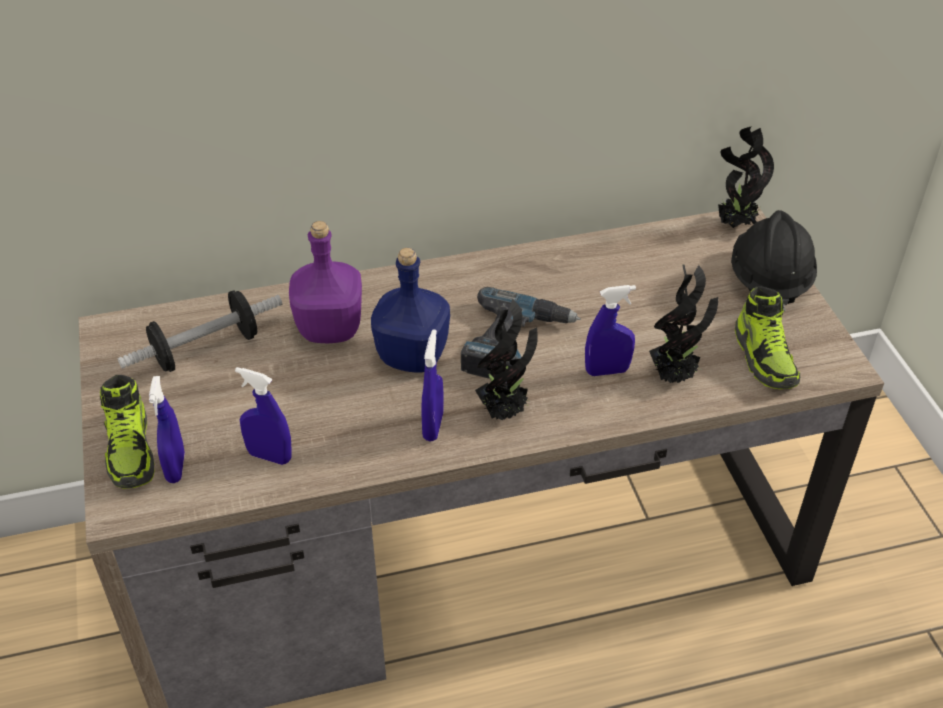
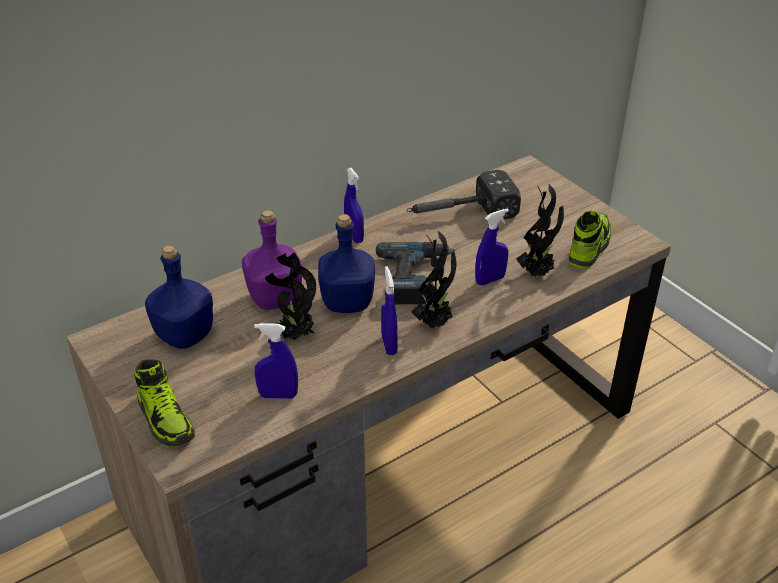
camera: 20 degrees left, 5 degrees down
dumbbell [118,290,282,372] -> blue bottle [145,245,213,349]
blue spray bottle [149,376,185,483] -> blue spray bottle moved to [344,168,364,243]
potted plant [718,126,774,228] -> potted plant moved to [265,253,316,340]
black hard hat [731,210,817,312] -> none
shoe [735,287,800,389] -> shoe turned 120 degrees counterclockwise [569,210,611,269]
none -> hammer [407,170,521,220]

